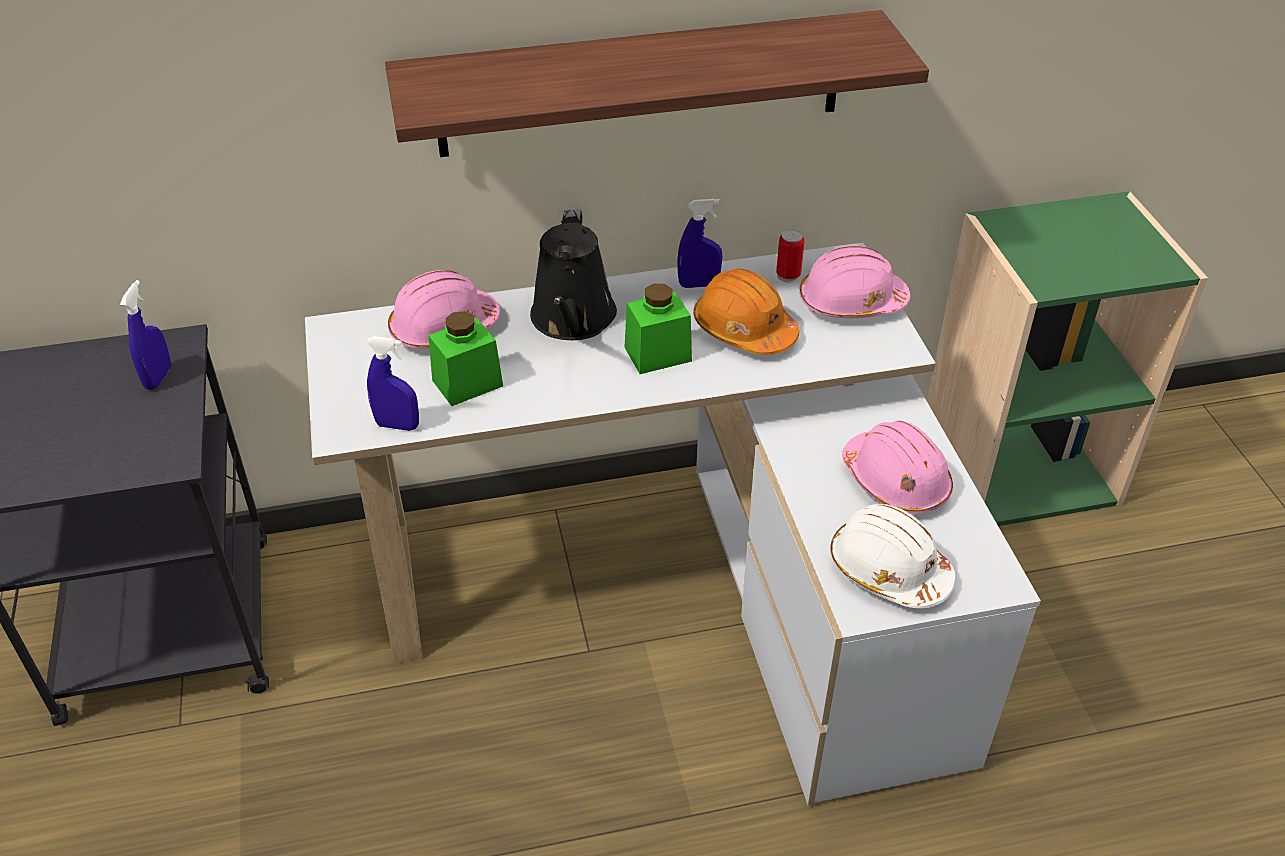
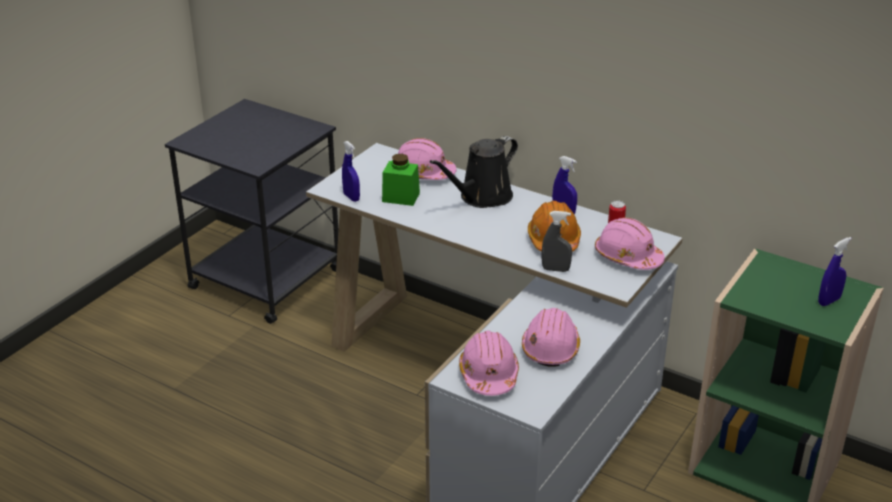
camera: 45 degrees right, 10 degrees down
blue spray bottle [120,280,171,390] -> blue spray bottle moved to [818,237,852,306]
shelf [385,10,929,157] -> none
green jar [624,284,692,374] -> none
white hard hat [830,504,955,608] -> pink hard hat [459,331,519,396]
none -> grey spray bottle [542,211,572,272]

